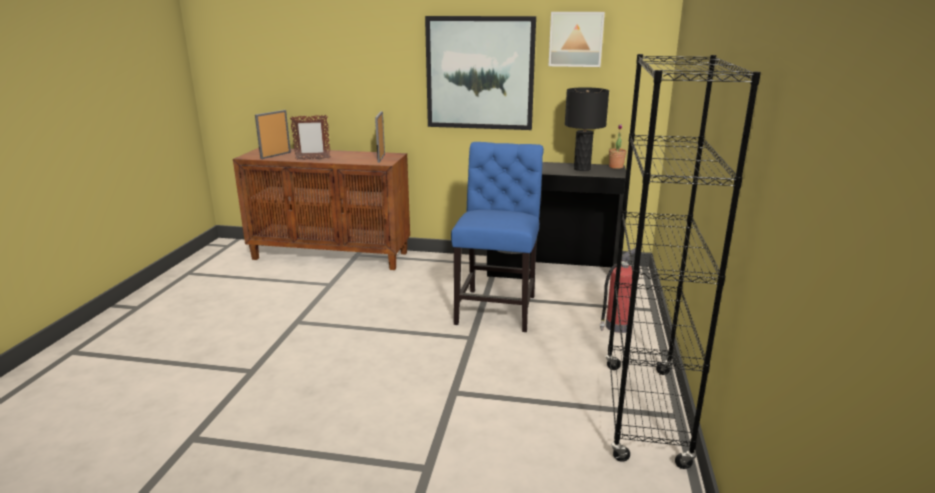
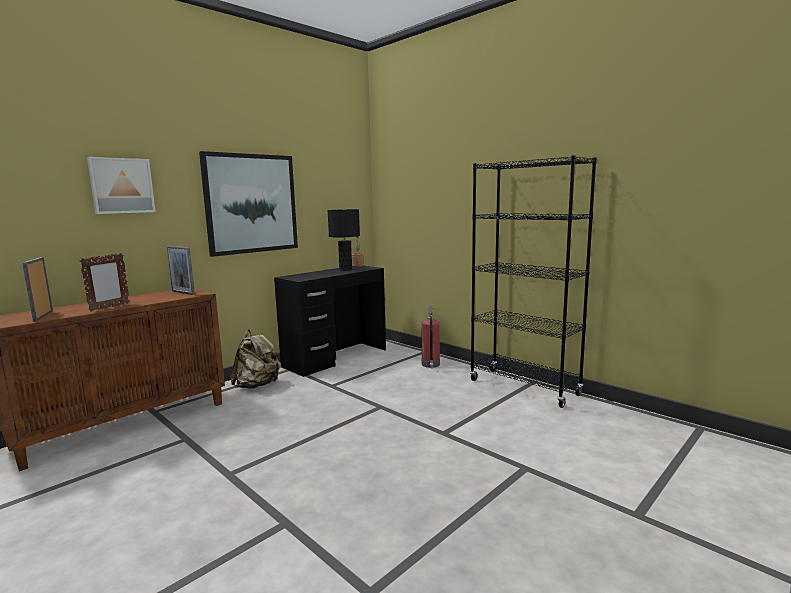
camera: 55 degrees left, 10 degrees down
blue chair [451,142,544,332] -> none
picture [548,12,605,67] -> picture moved to [87,157,156,214]
none -> beige backpack [230,330,281,389]

